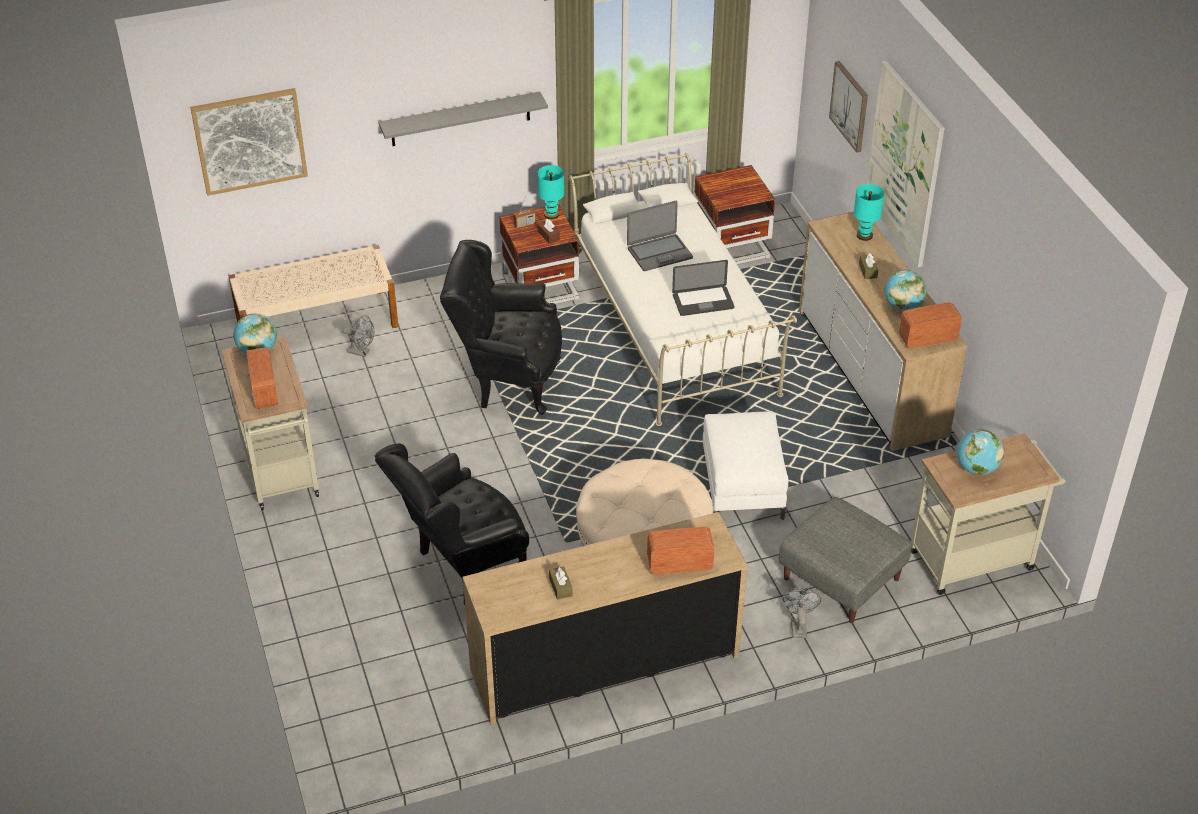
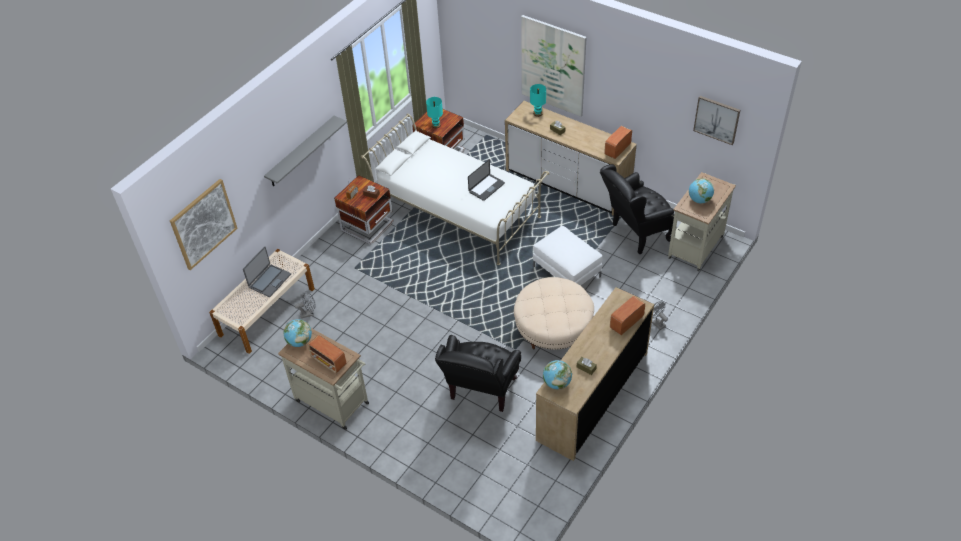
camera: 35 degrees left, 5 degrees up
black armchair [440,240,562,415] -> black armchair moved to [600,164,674,255]
turquoise table lamp [537,165,565,219] -> turquoise table lamp moved to [426,97,443,128]
laptop [627,201,693,271] -> laptop moved to [243,247,291,297]
grey ottoman [779,497,912,623] -> none
picture [829,61,868,153] -> picture moved to [693,96,740,145]
globe [885,270,927,311] -> globe moved to [543,360,572,389]

